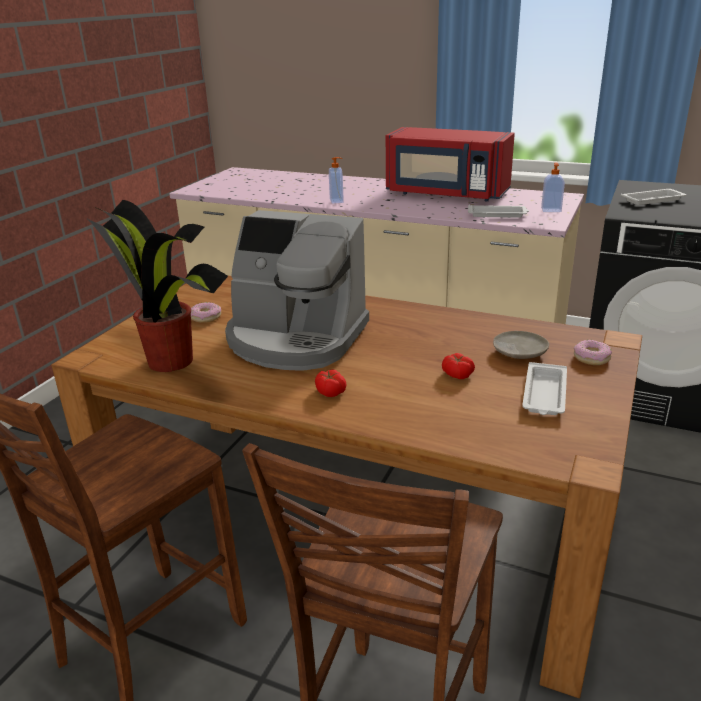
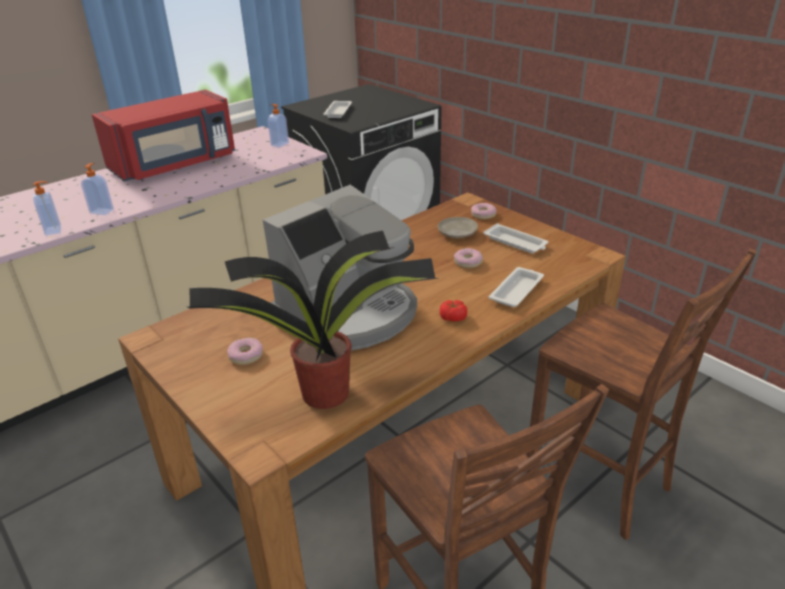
camera: 65 degrees left, 5 degrees up
tomato [442,353,475,379] -> donut [454,248,483,268]
white tray [468,205,529,218] -> white tray moved to [488,267,544,307]
none -> soap dispenser [33,181,61,236]

